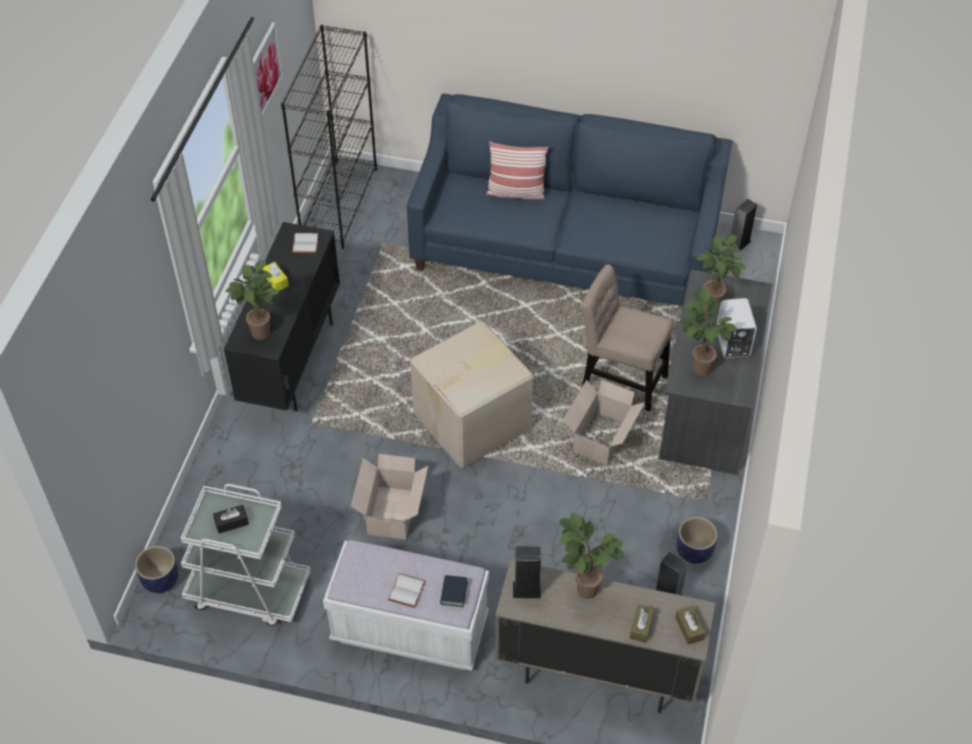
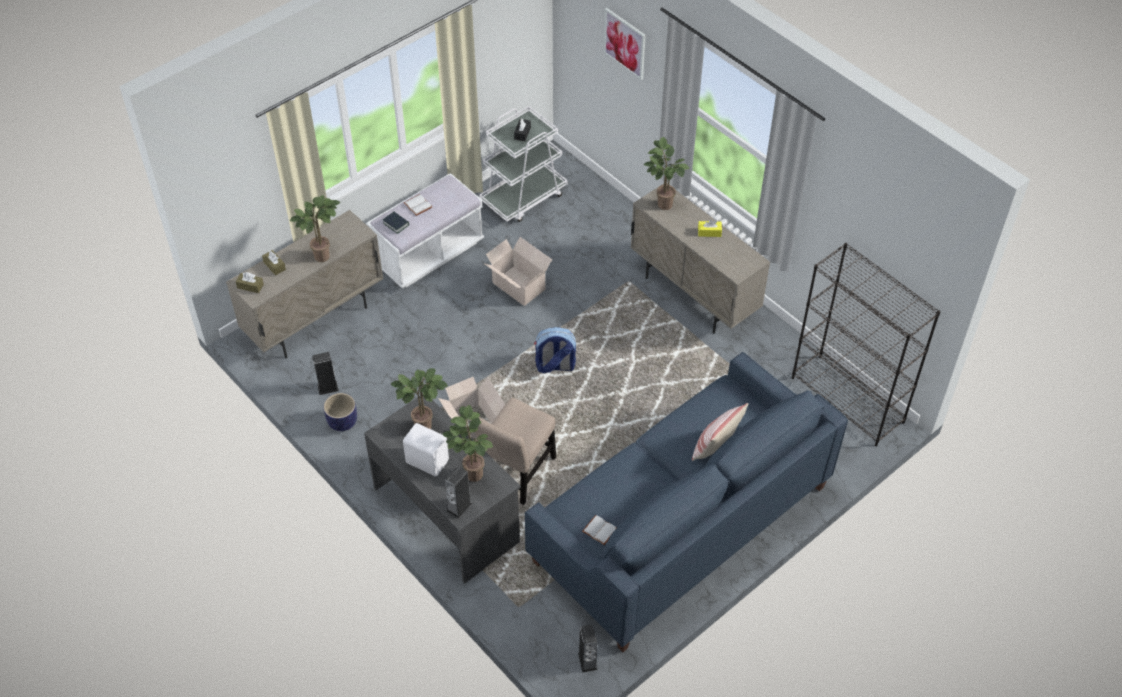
camera: 125 degrees right, 0 degrees up
planter [135,546,179,593] -> none
black cabinet [224,222,340,411] -> beige cabinet [631,184,770,334]
picture [253,22,283,116] -> picture moved to [604,8,646,80]
white book [292,233,319,254] -> white book moved to [582,515,617,545]
cardboard box [410,321,534,468] -> backpack [534,327,576,373]
speaker [513,546,541,598] -> speaker moved to [445,466,472,519]
beige chair [581,264,672,411] -> beige chair turned 150 degrees clockwise [470,398,556,505]

